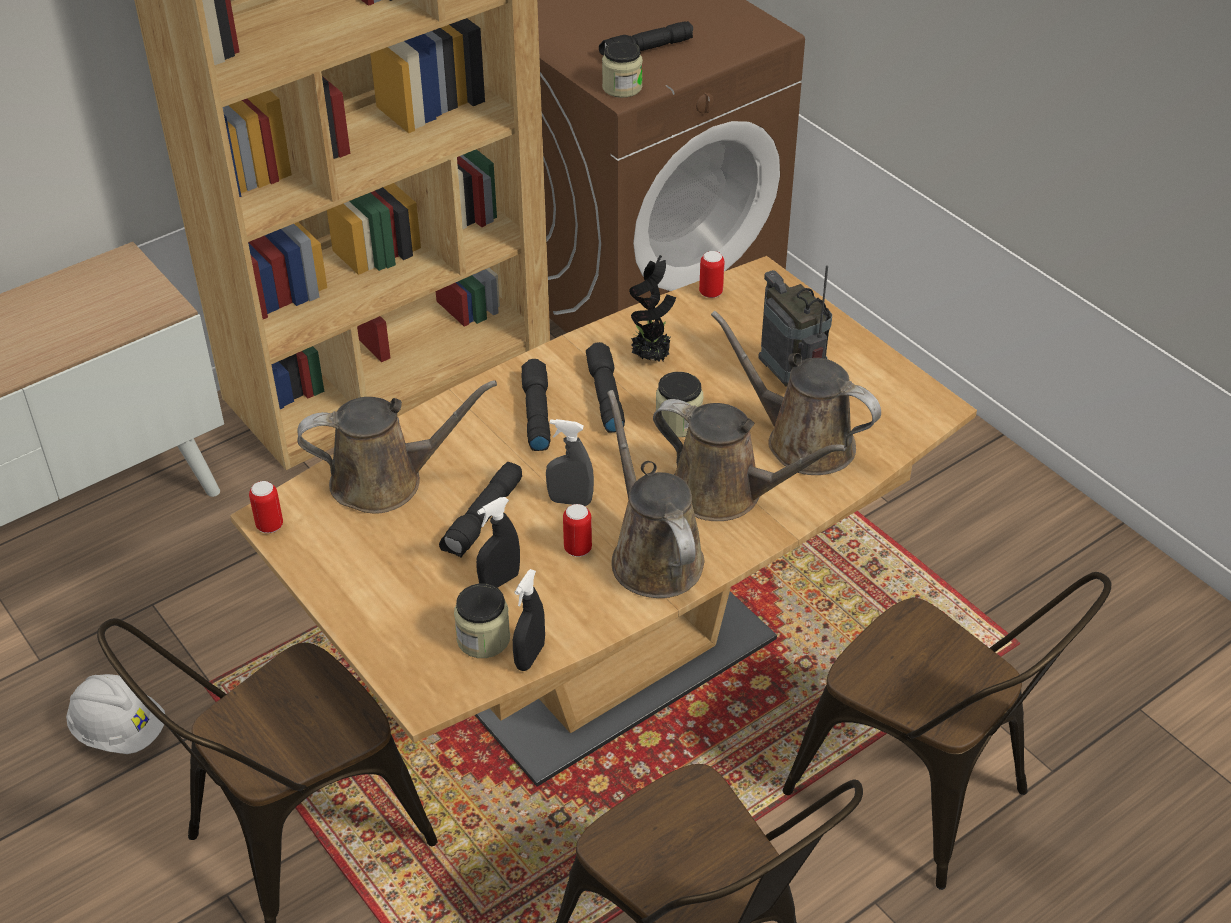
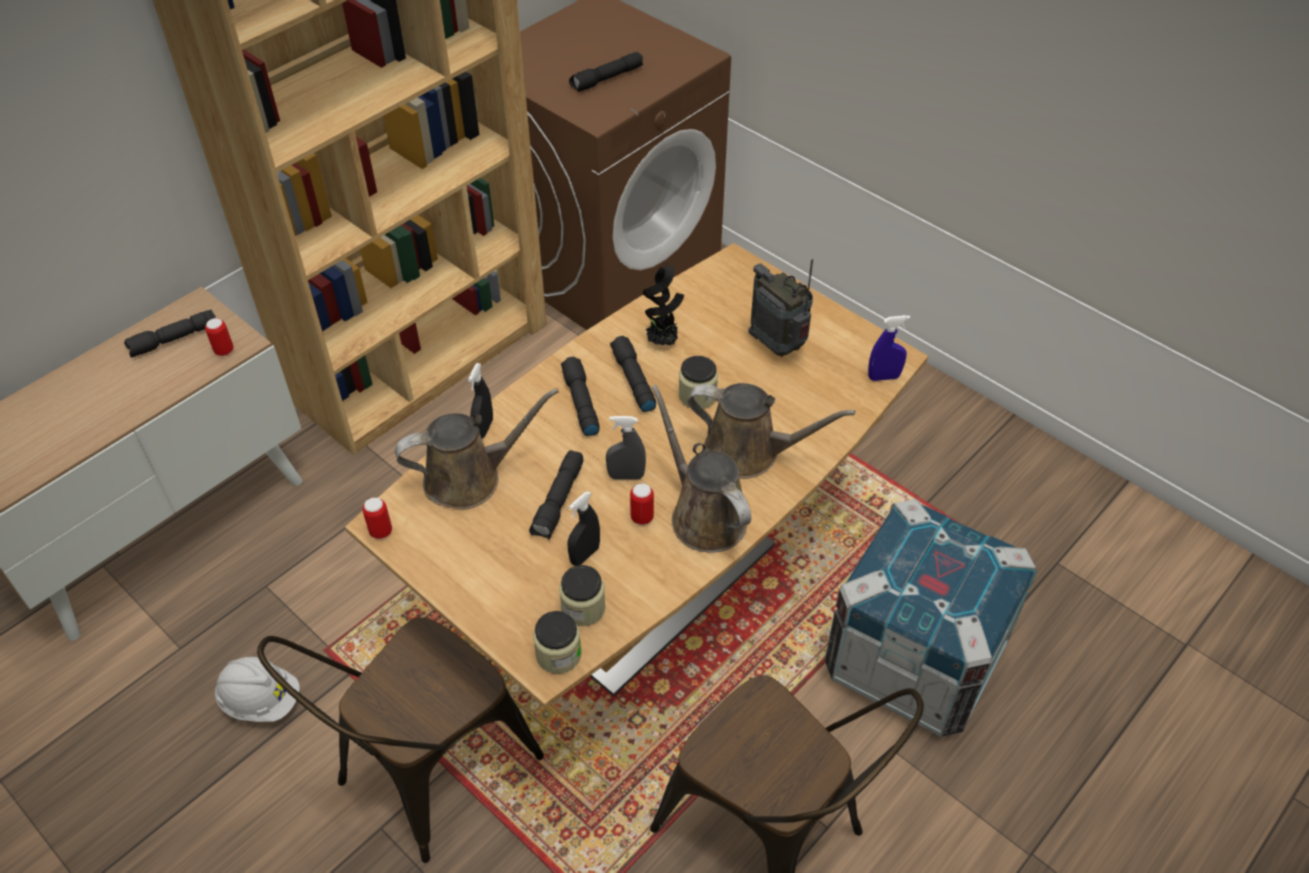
camera: 10 degrees left, 5 degrees up
black spray bottle [513,569,545,671] -> black spray bottle moved to [468,363,493,438]
jar [602,41,643,98] -> jar moved to [533,611,582,674]
can [699,251,725,298] -> can moved to [205,318,234,356]
brown watering can [711,311,881,475] -> none
brown chair [783,572,1111,890] -> crate [825,499,1038,737]
none -> black flashlight [124,309,216,357]
none -> blue spray bottle [868,315,911,381]

